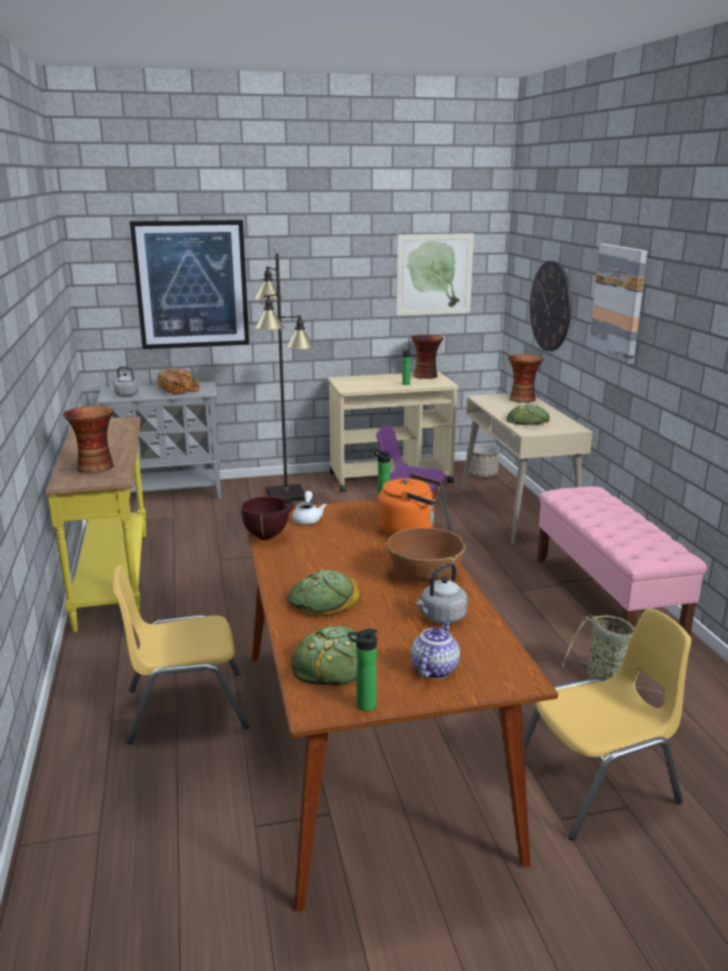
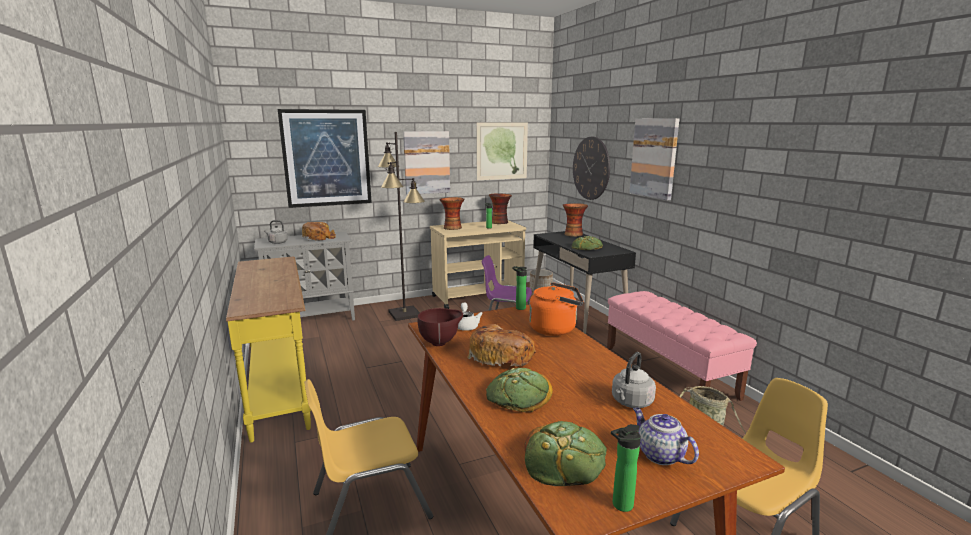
camera: 10 degrees left, 5 degrees down
vase [63,406,114,473] -> vase moved to [440,197,464,230]
brown bowl [386,528,466,581] -> none
teapot [411,620,460,679] -> teapot turned 45 degrees counterclockwise [633,408,699,465]
beige desk [462,393,593,544] -> black desk [532,231,636,334]
none -> picture [403,131,450,195]
none -> bread [467,324,536,369]

